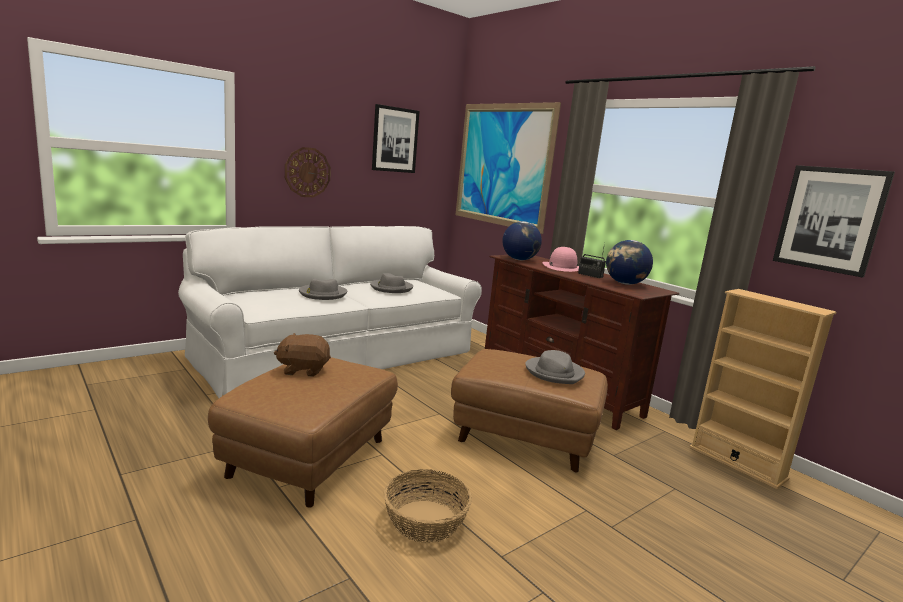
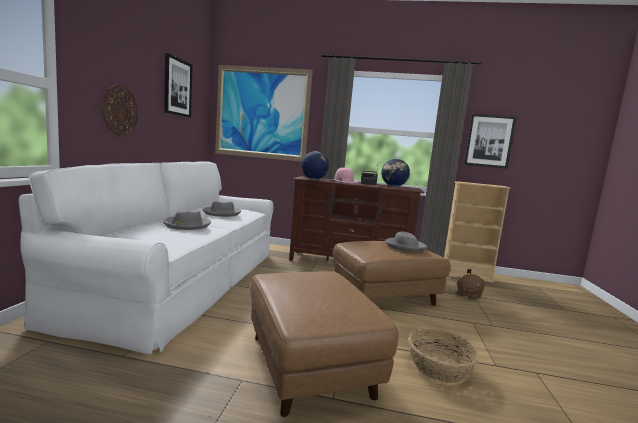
camera: 40 degrees left, 5 degrees down
brown plush toy [274,333,331,377] -> brown plush toy moved to [457,274,485,300]

